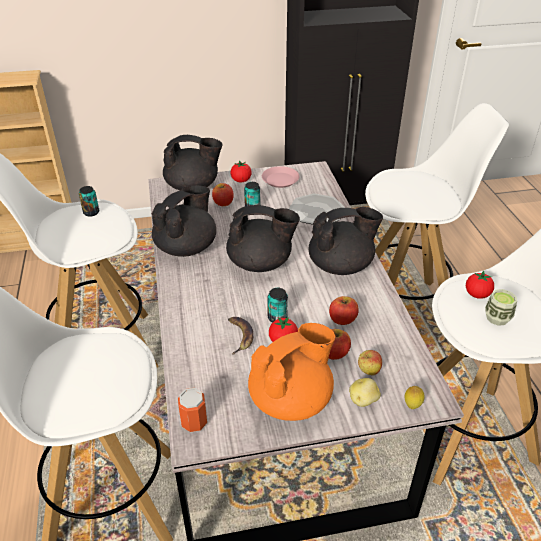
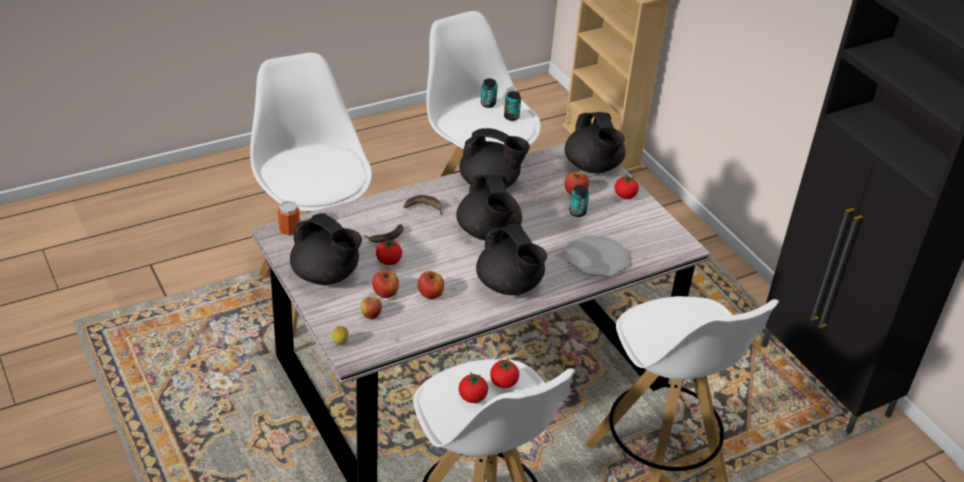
camera: 70 degrees right, 0 degrees up
orange teapot [248,323,335,421] -> black teapot [290,213,362,285]
pink plate [262,166,300,188] -> none
can [268,288,288,323] -> can moved to [481,79,497,108]
potato [349,378,381,407] -> none
cup [485,289,517,326] -> tomato [459,373,488,403]
none -> banana [403,195,442,215]

